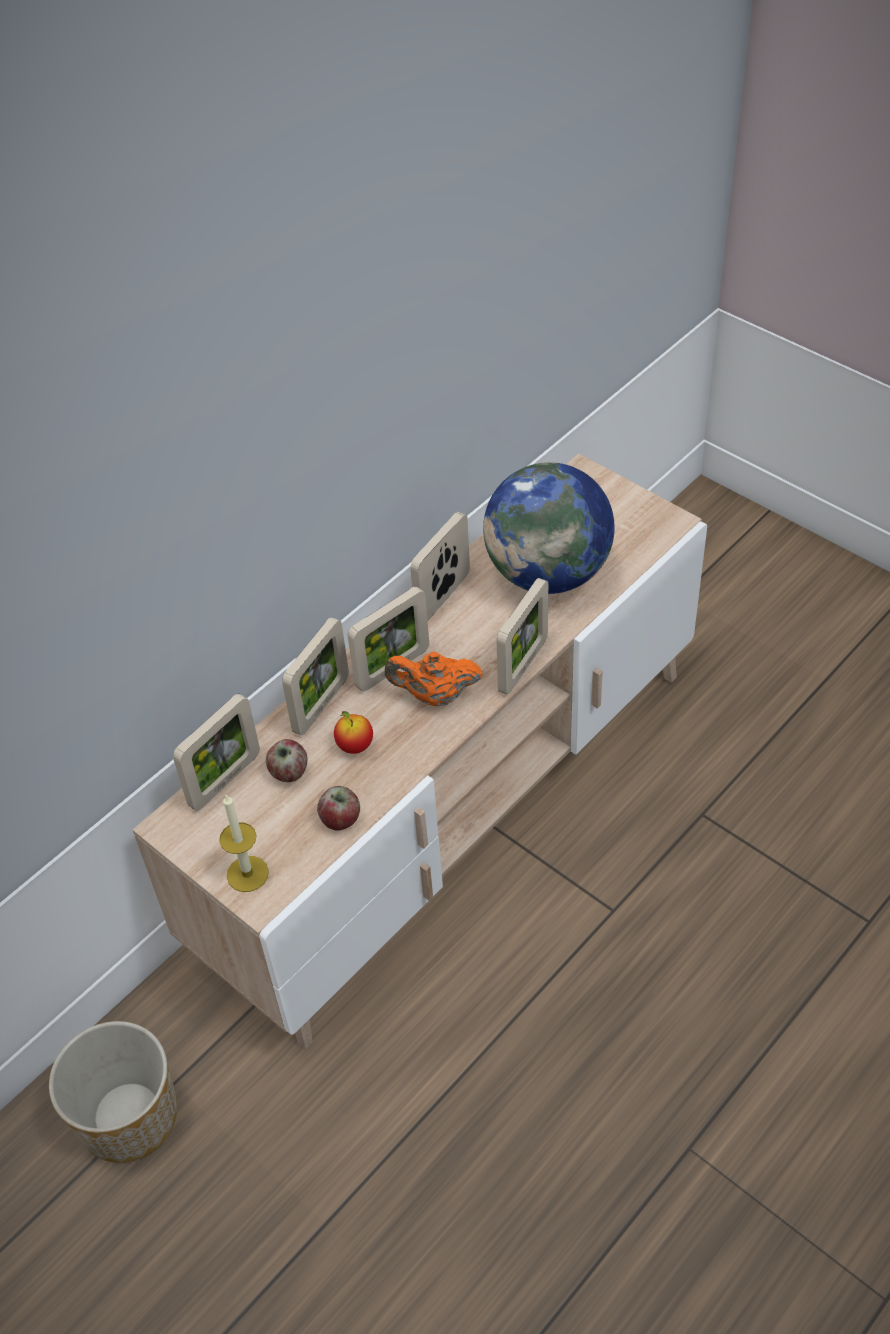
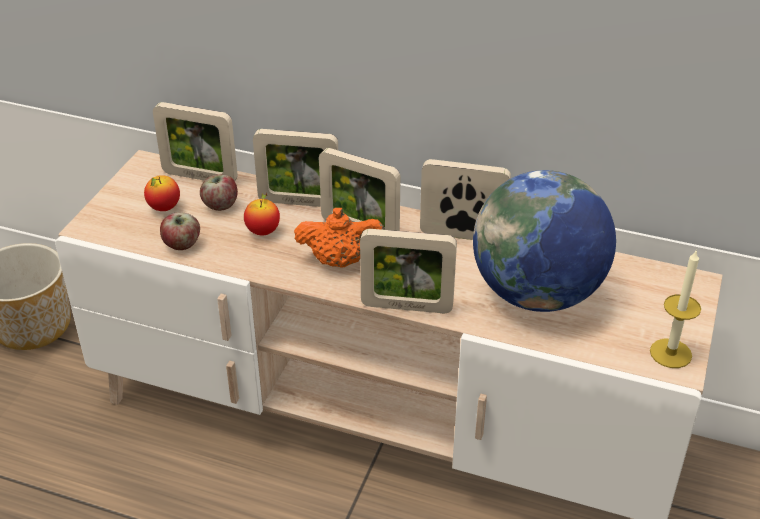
camera: 65 degrees right, 10 degrees down
candle [219,795,269,892] -> candle moved to [650,249,701,368]
orange teapot [385,651,482,706] -> orange teapot turned 120 degrees clockwise [294,208,385,267]
none -> apple [144,175,180,211]

